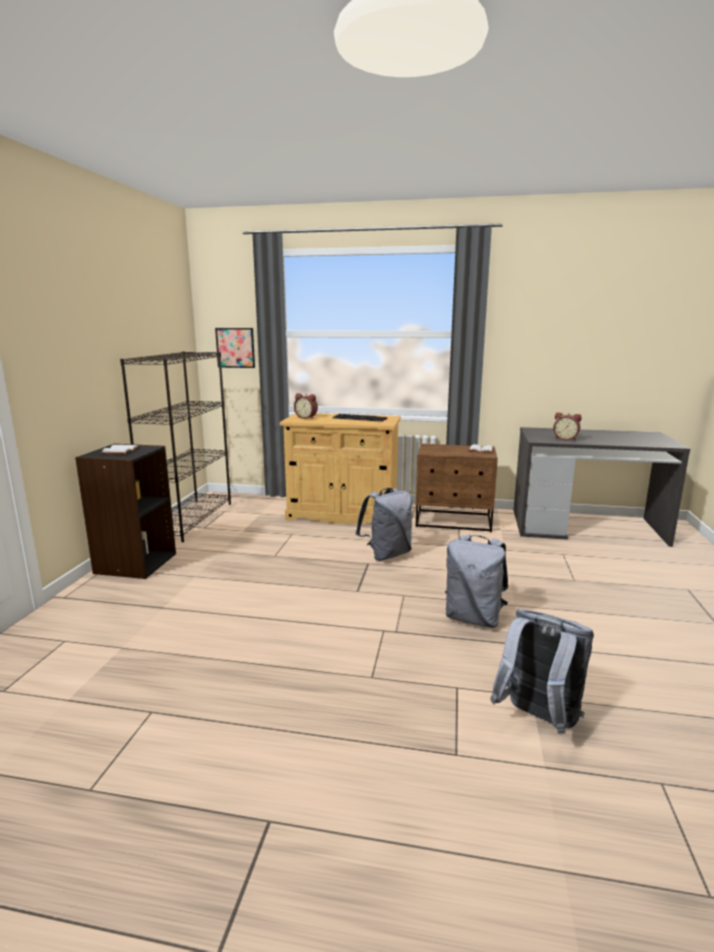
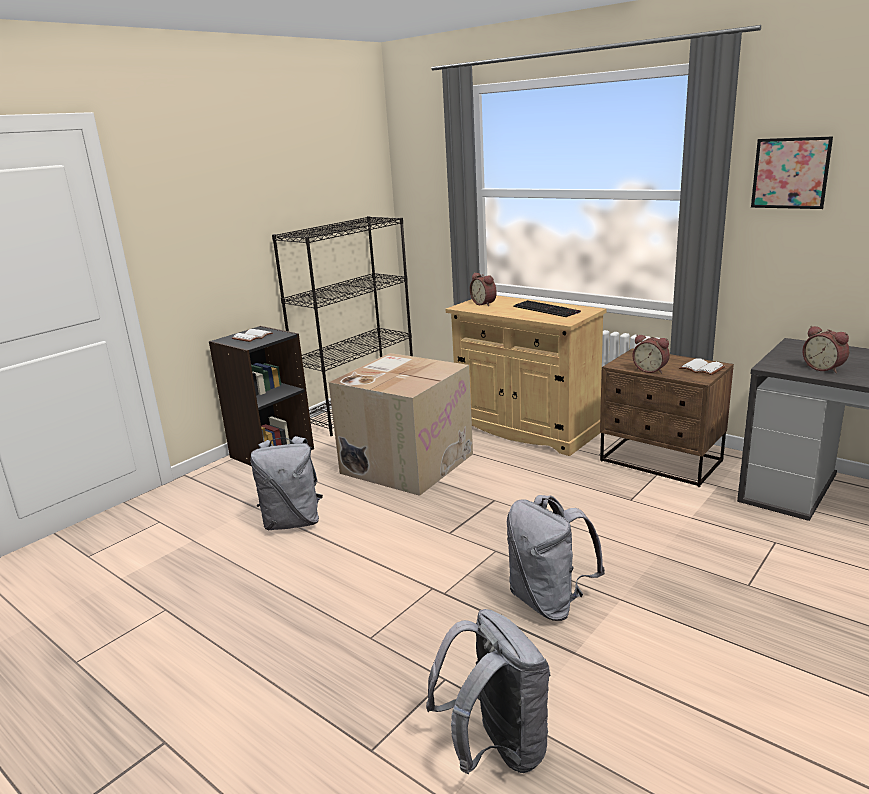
camera: 30 degrees right, 5 degrees up
picture [215,328,255,368] -> picture moved to [751,136,833,209]
grey backpack [356,488,412,561] -> grey backpack moved to [250,436,323,530]
none -> cardboard box [329,353,473,496]
none -> alarm clock [632,335,670,374]

